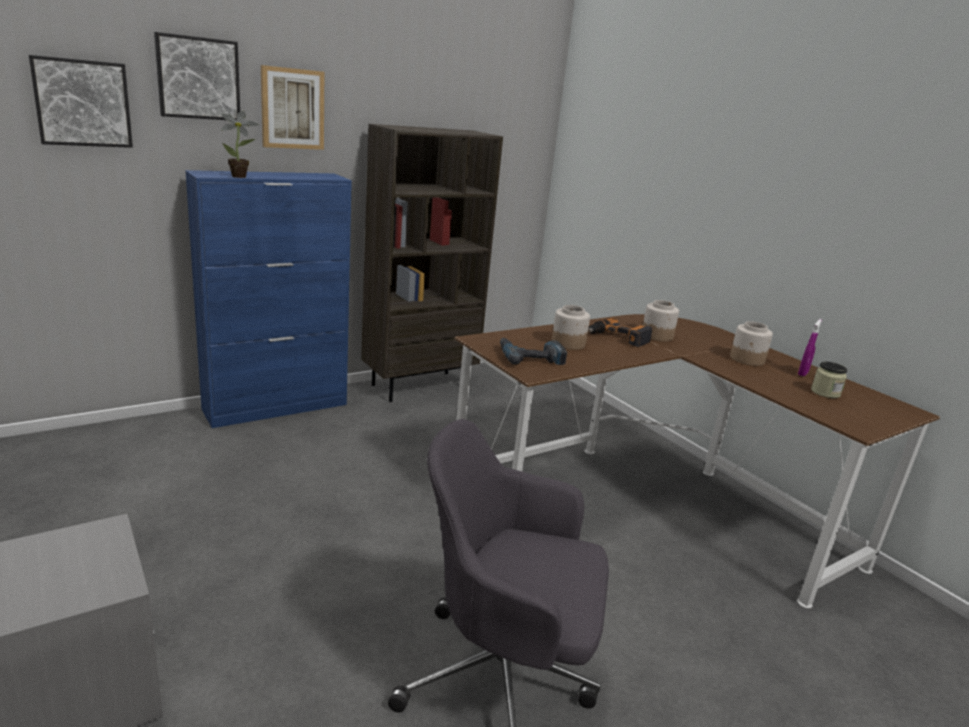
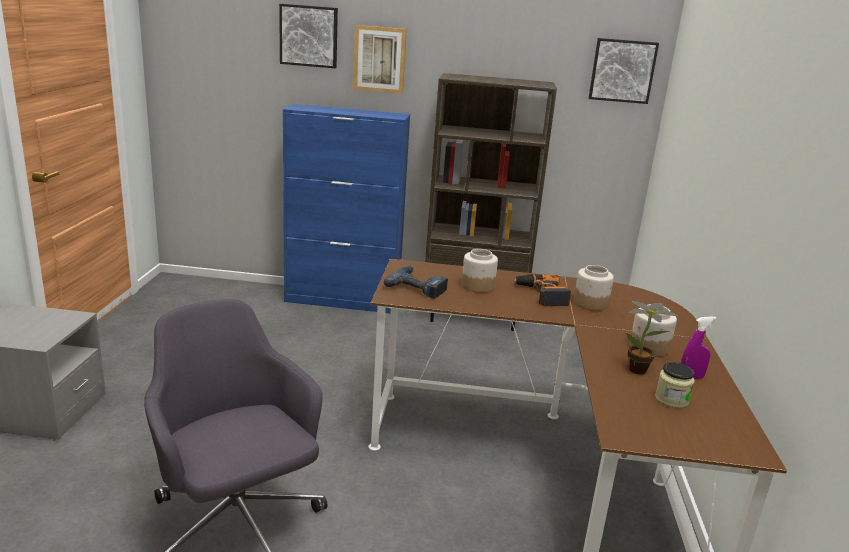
camera: 40 degrees right, 0 degrees up
picture [29,55,133,148] -> picture moved to [589,38,659,104]
potted plant [221,111,259,178] -> potted plant moved to [626,301,678,374]

